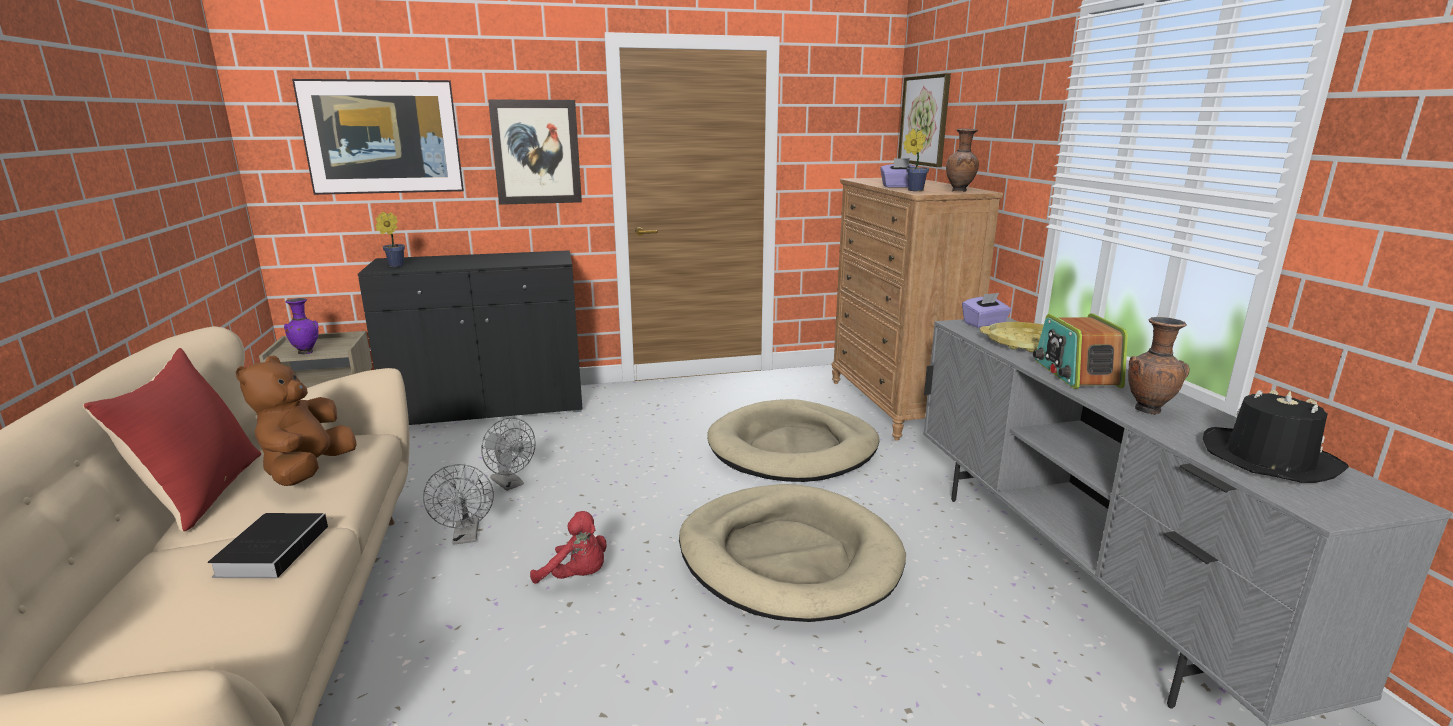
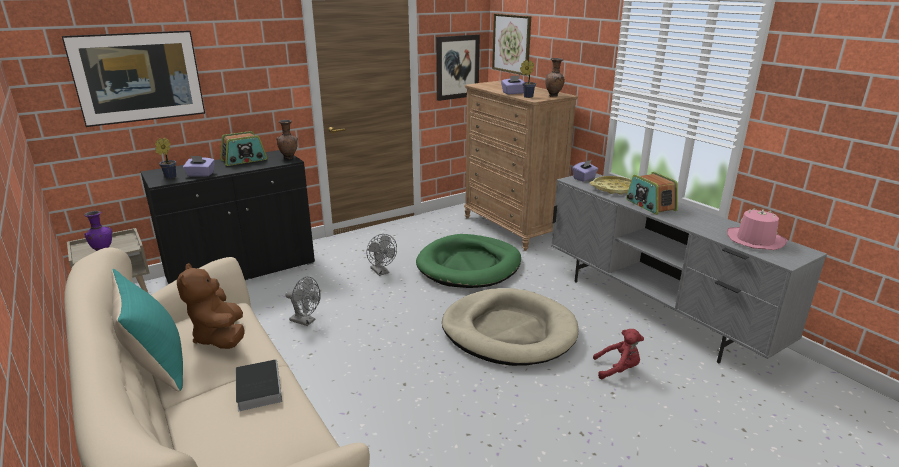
camera: 20 degrees left, 5 degrees up
red pillow [83,348,261,532] -> turquoise pillow [112,269,183,391]
grey fan [423,464,494,544] -> grey fan moved to [366,234,397,276]
picture [488,100,582,205] -> picture moved to [436,34,480,101]
red plush toy [530,511,607,584] -> red plush toy moved to [593,329,644,379]
beige dog bed [707,399,879,482] -> green dog bed [416,234,521,288]
brown vase [1128,317,1190,415] -> brown vase moved to [276,120,298,160]
black hat [1203,390,1349,483] -> pink hat [727,208,787,250]
none -> purple tissue box [183,156,215,177]
none -> radio [220,131,267,166]

